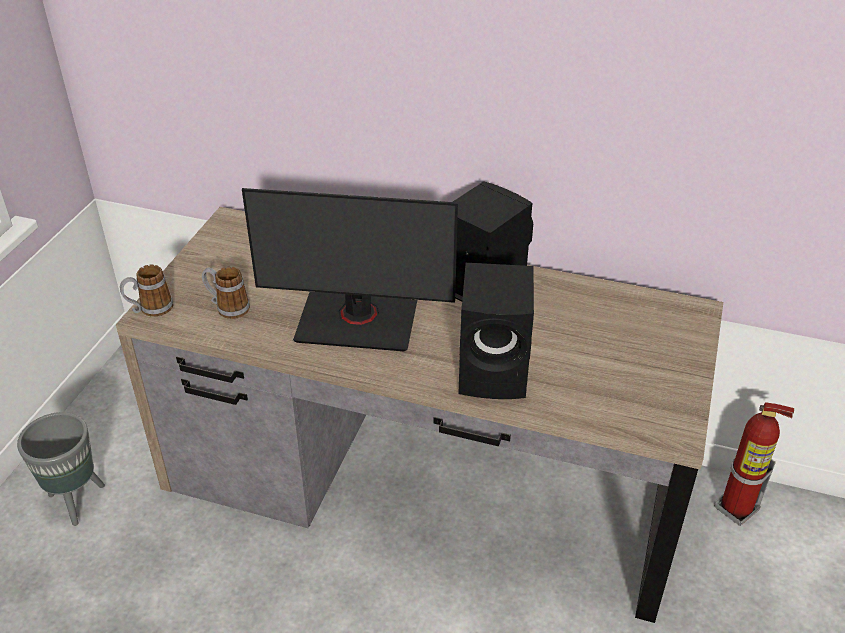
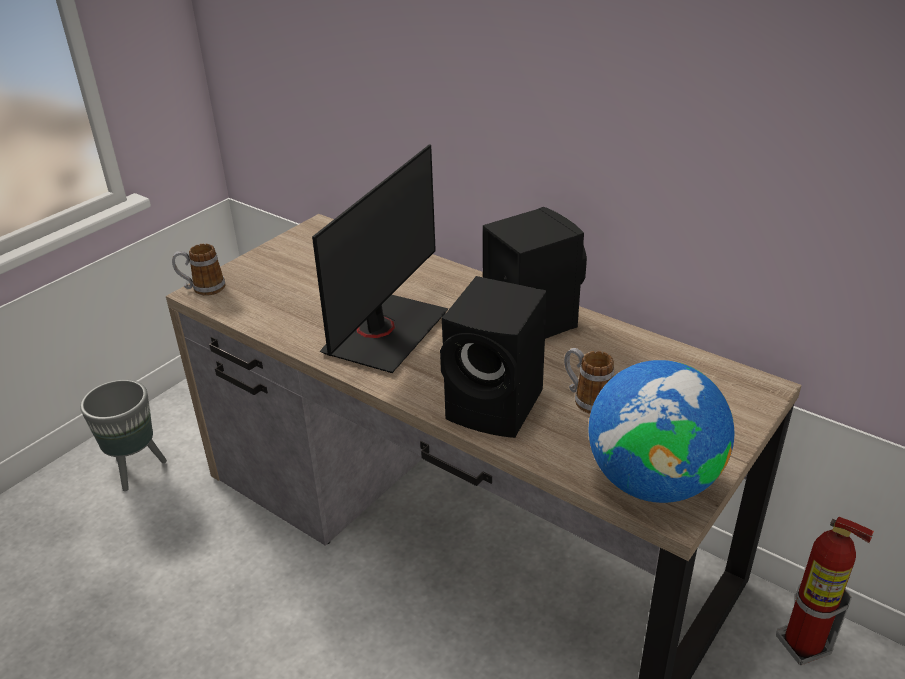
camera: 20 degrees right, 5 degrees down
mug [202,267,250,319] -> mug moved to [564,348,614,414]
monitor [242,188,458,351] -> monitor turned 90 degrees counterclockwise [312,144,449,373]
none -> globe [589,360,734,503]

